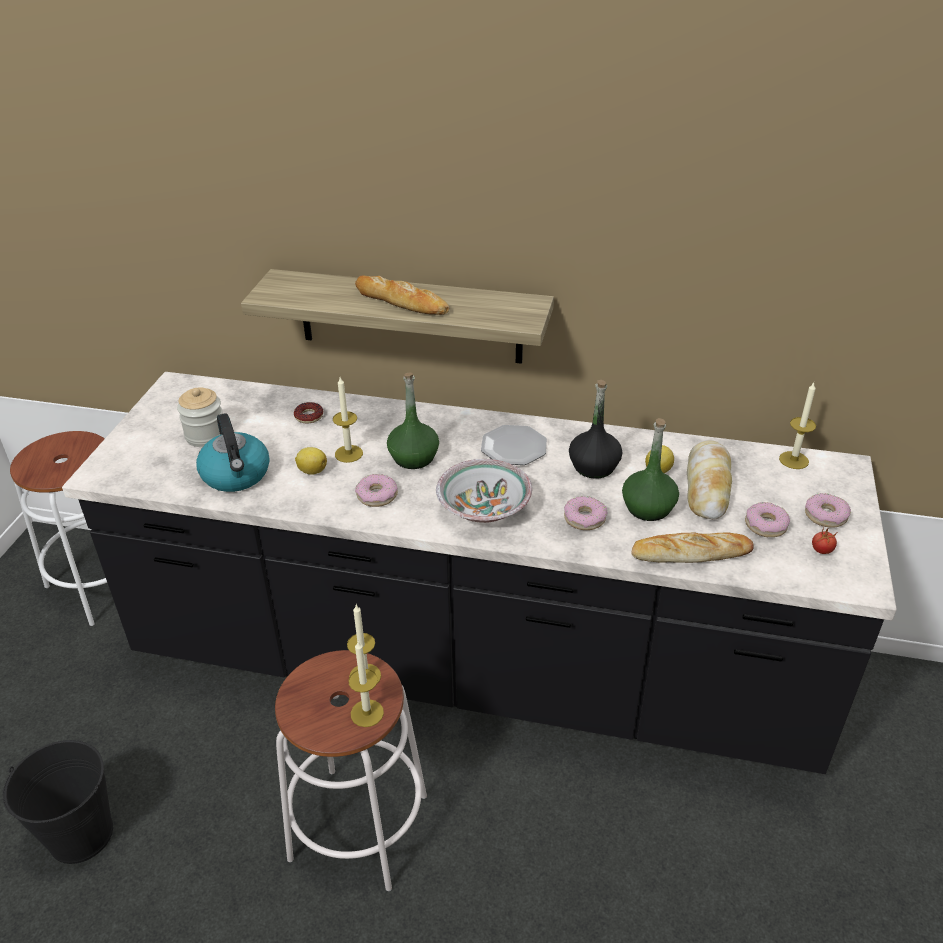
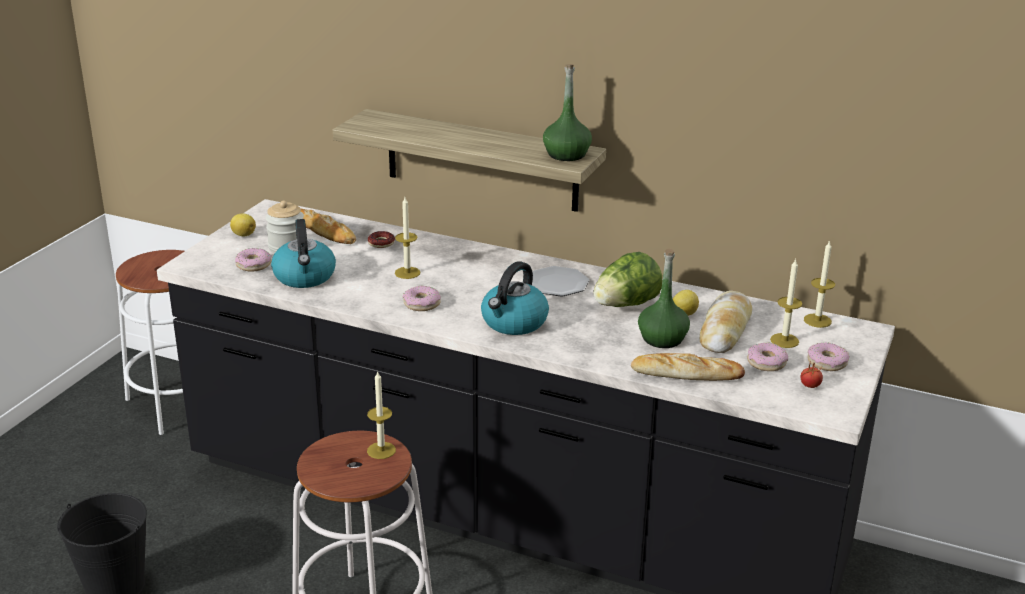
camera: 10 degrees right, 10 degrees down
lemon [295,447,327,475] -> lemon moved to [230,213,256,236]
candle [348,641,384,727] -> candle moved to [770,259,802,348]
bread [355,276,449,315] -> bread moved to [301,209,356,244]
green bottle [387,372,439,469] -> green bottle moved to [543,64,592,161]
bowl [436,459,532,523] -> kettle [481,261,549,335]
donut [564,496,608,530] -> donut moved to [235,248,272,272]
black bottle [569,380,622,479] -> lettuce [594,252,662,307]

